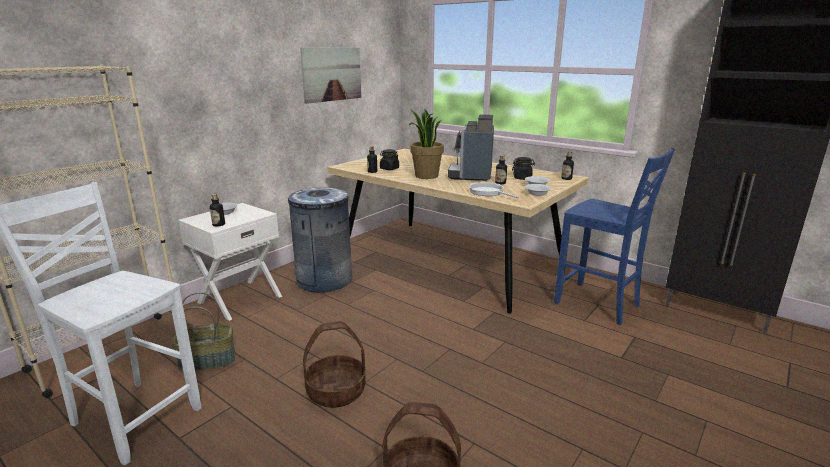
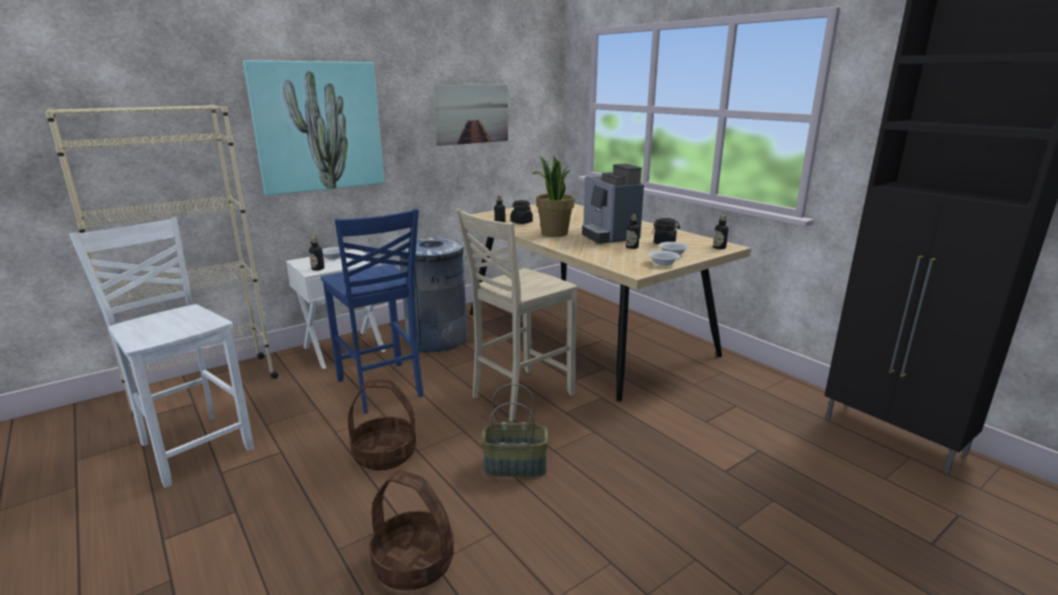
camera: 15 degrees right, 0 degrees up
basket [171,292,236,372] -> basket moved to [481,384,549,477]
coffee machine [448,114,494,181] -> coffee machine turned 45 degrees counterclockwise [582,164,644,244]
frying pan [469,182,519,198] -> none
blue chair [554,148,675,325] -> blue chair moved to [321,209,424,414]
none -> picture [243,60,384,196]
none -> beige chair [456,209,577,422]

